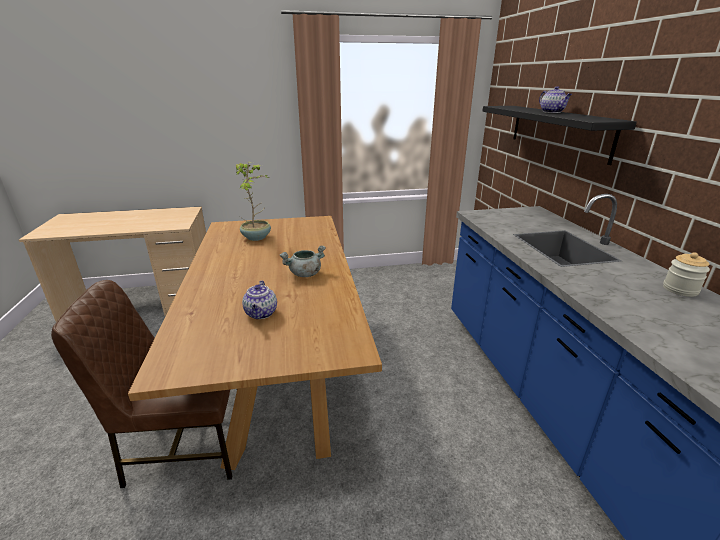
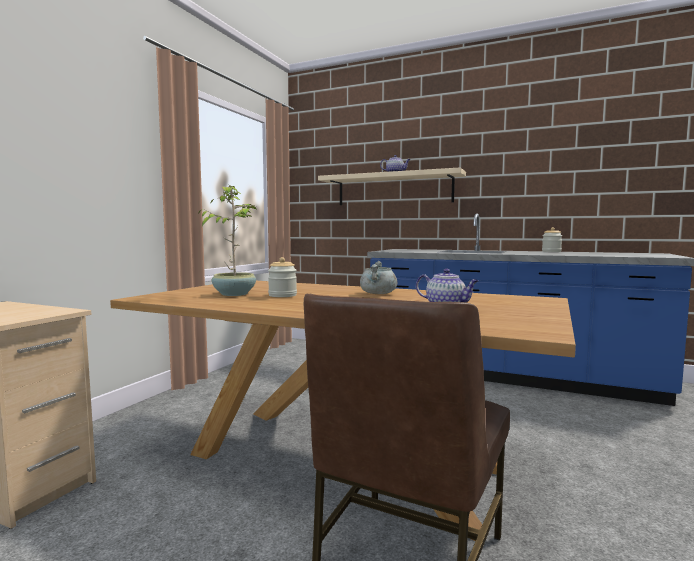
camera: 55 degrees left, 20 degrees down
black shelf [482,106,637,165] -> beige shelf [318,168,466,205]
none -> jar [268,257,297,297]

